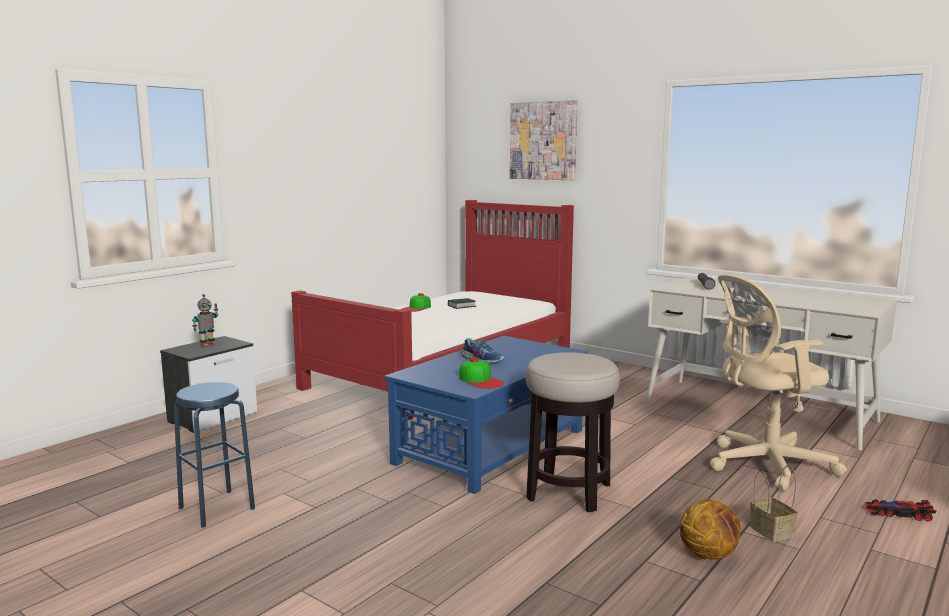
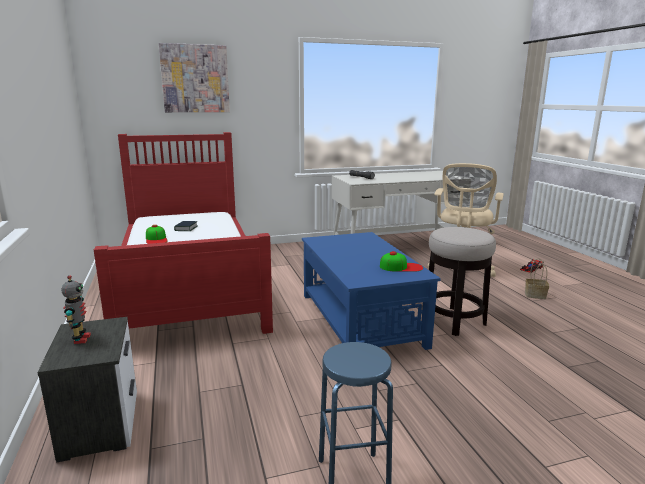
camera: 55 degrees left, 5 degrees up
shoe [462,337,504,365] -> none
basketball [680,499,741,560] -> none

